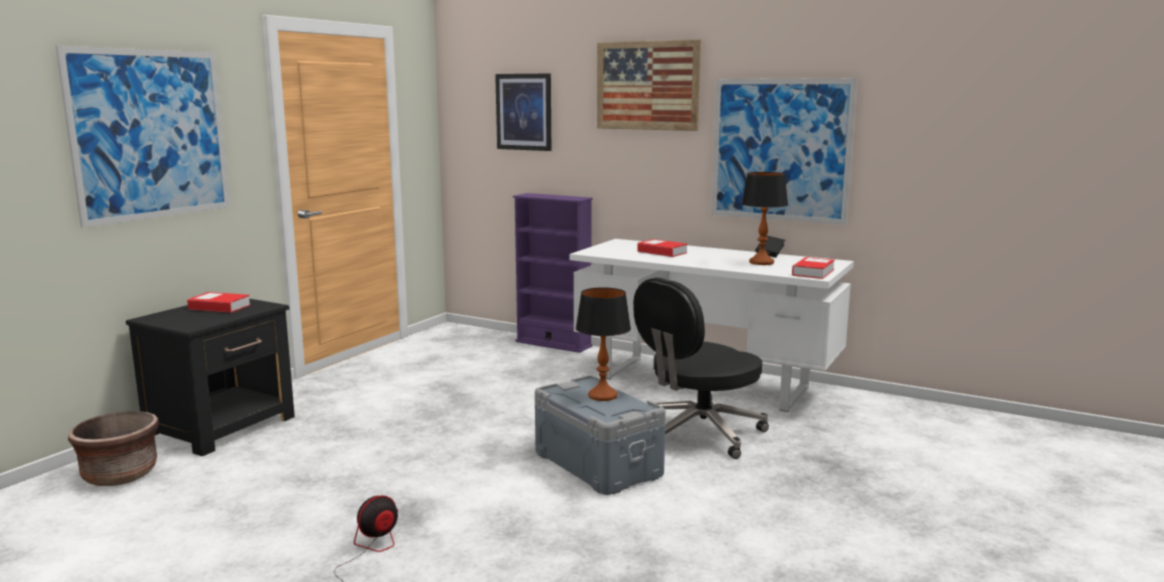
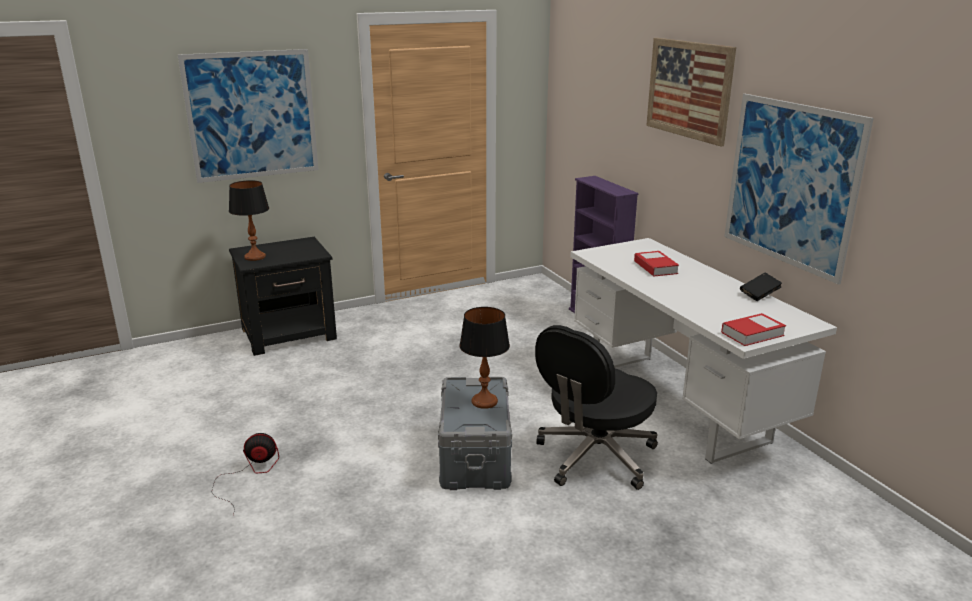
camera: 35 degrees right, 10 degrees up
brown planter [68,411,159,486] -> none
book [187,292,251,313] -> none
picture [495,74,551,151] -> none
black office chair [633,277,769,459] -> black office chair turned 45 degrees counterclockwise [535,325,658,490]
table lamp [741,172,788,265] -> table lamp moved to [229,180,269,261]

